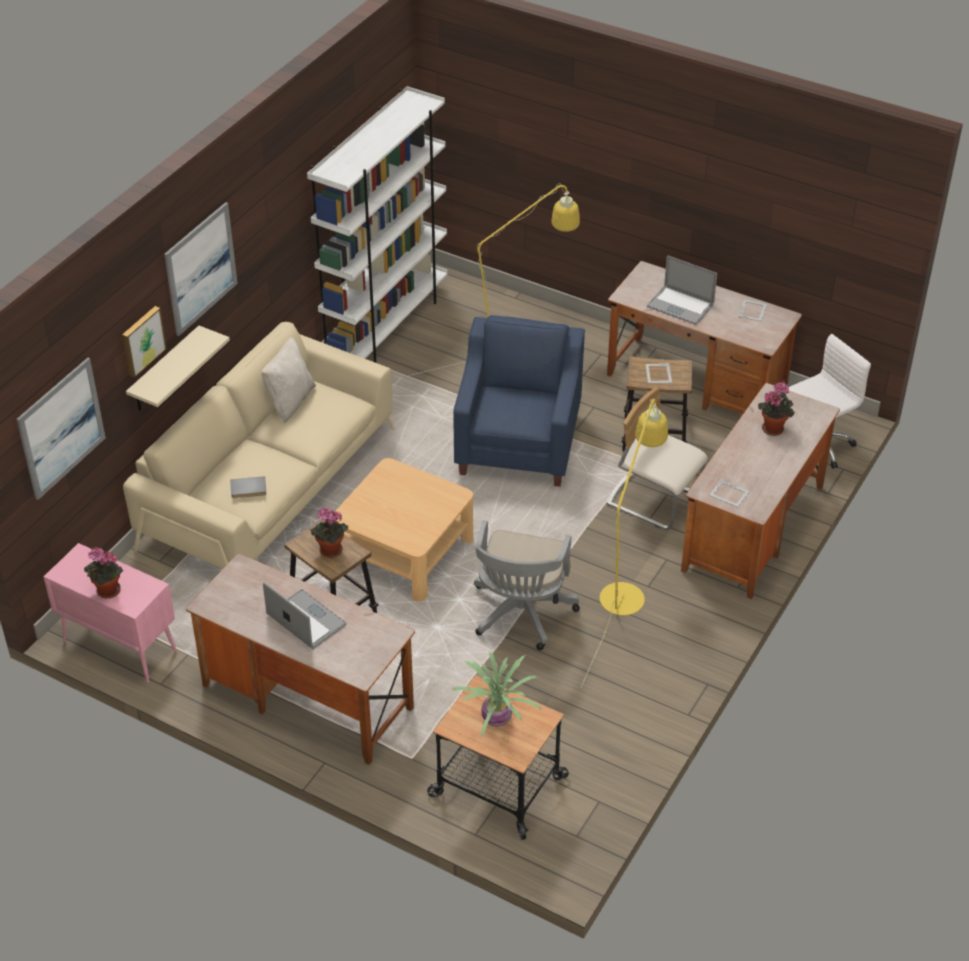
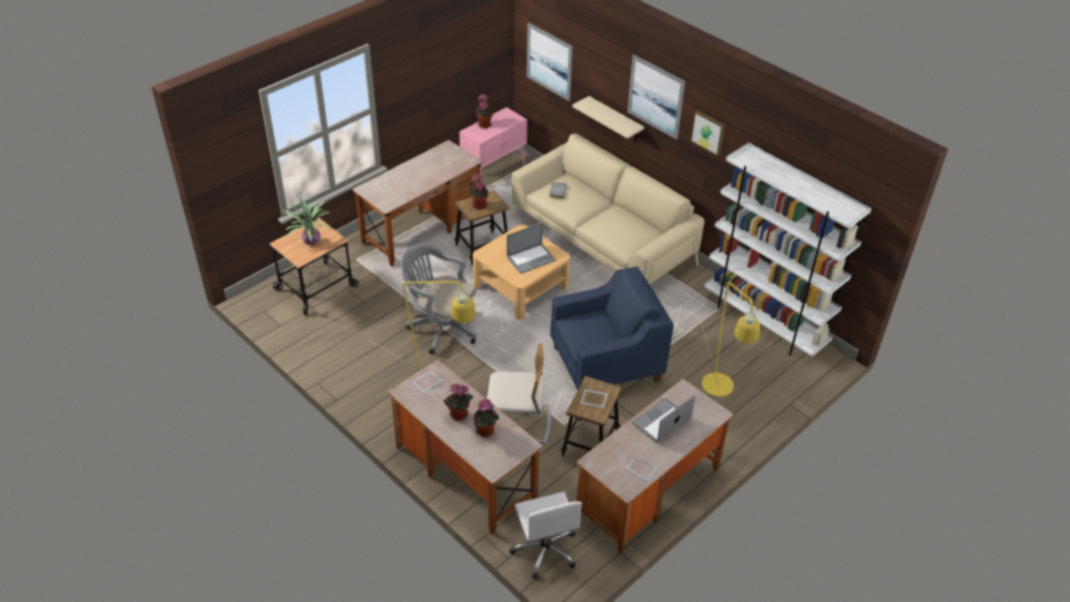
camera: 105 degrees right, 0 degrees up
picture [122,306,167,378] -> picture moved to [691,110,725,156]
beige pillow [262,337,316,423] -> none
laptop [263,582,347,649] -> laptop moved to [507,223,556,274]
blue armchair [453,315,585,487] -> blue armchair turned 45 degrees counterclockwise [550,267,674,391]
beige chair [607,387,708,530] -> beige chair turned 45 degrees clockwise [487,343,551,444]
none -> potted plant [443,384,473,421]

